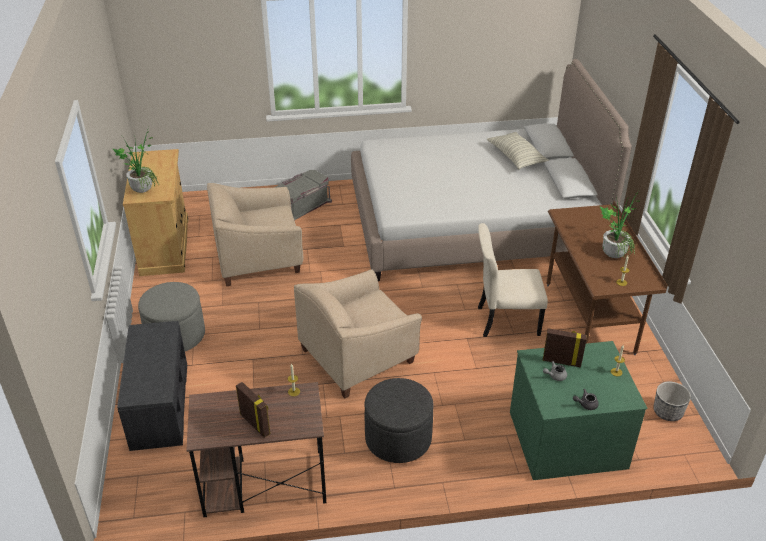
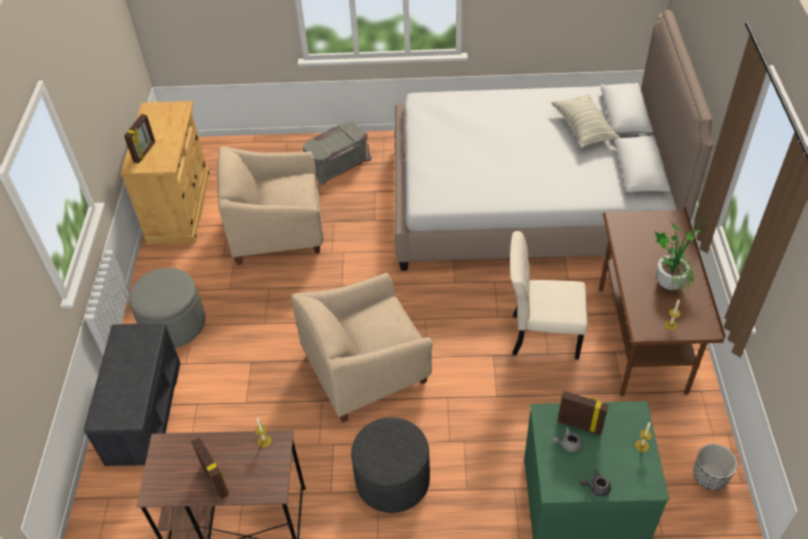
camera: 10 degrees right, 10 degrees up
potted plant [113,130,159,193] -> picture frame [124,114,155,163]

